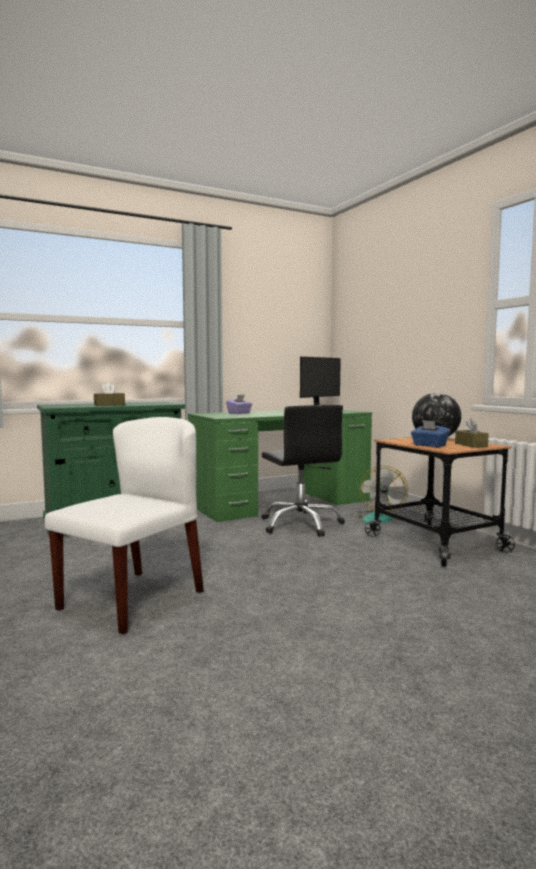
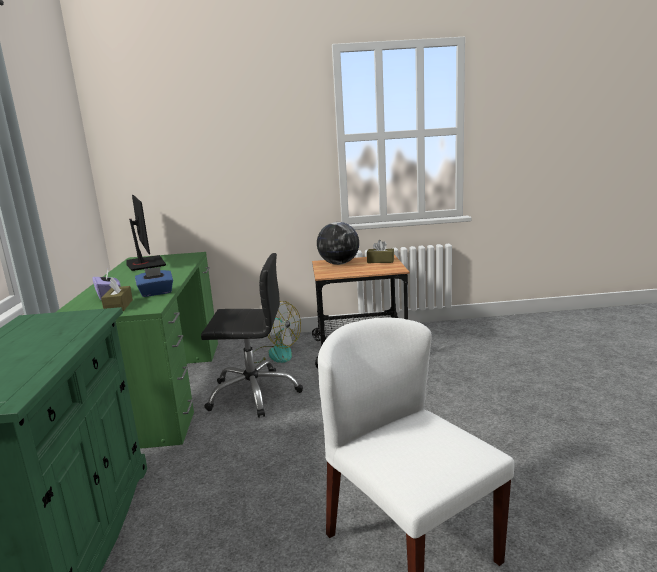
camera: 65 degrees left, 10 degrees up
brown tissue box [94,382,125,406] -> brown tissue box moved to [101,277,133,311]
blue tissue box [411,420,450,447] -> blue tissue box moved to [135,267,173,297]

